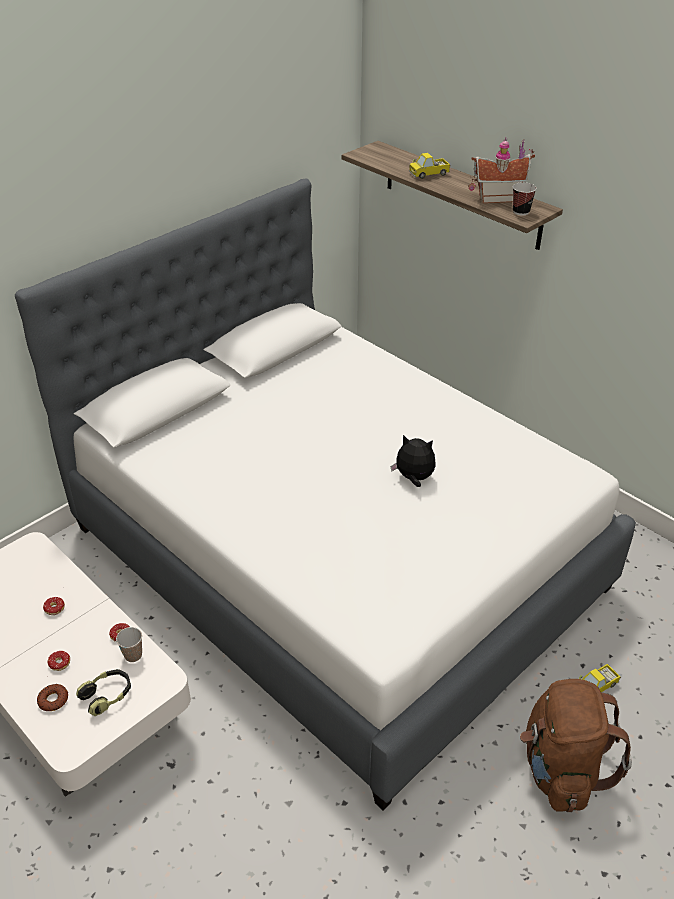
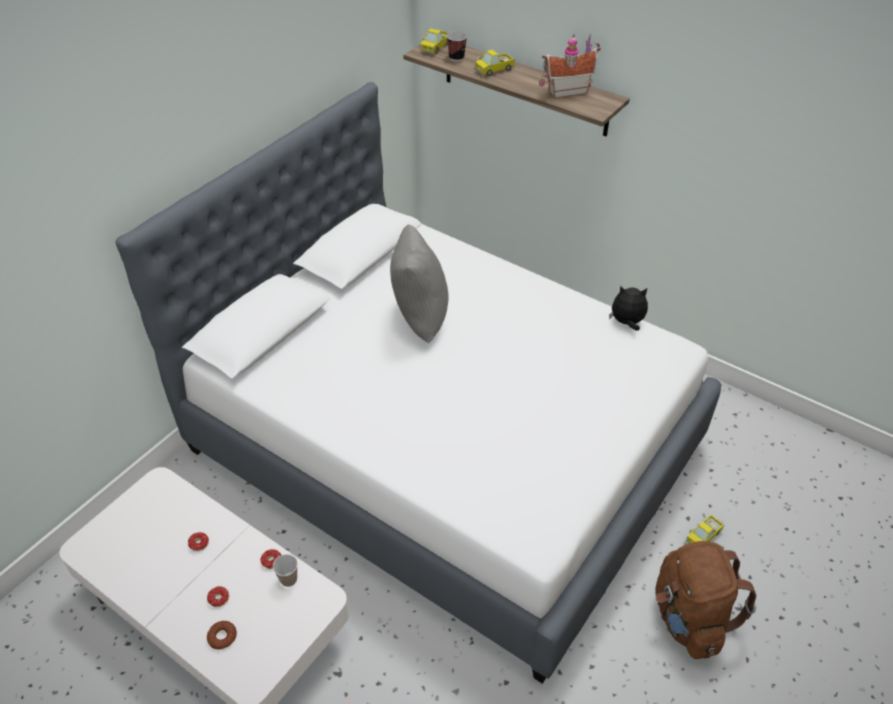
camera: 10 degrees left, 5 degrees up
headphones [76,669,131,716] -> none
plush toy [390,435,436,487] -> plush toy moved to [609,286,648,330]
cup [513,182,537,215] -> cup moved to [446,31,467,61]
none -> grey pillow [390,225,449,343]
none -> toy truck [420,29,449,54]

